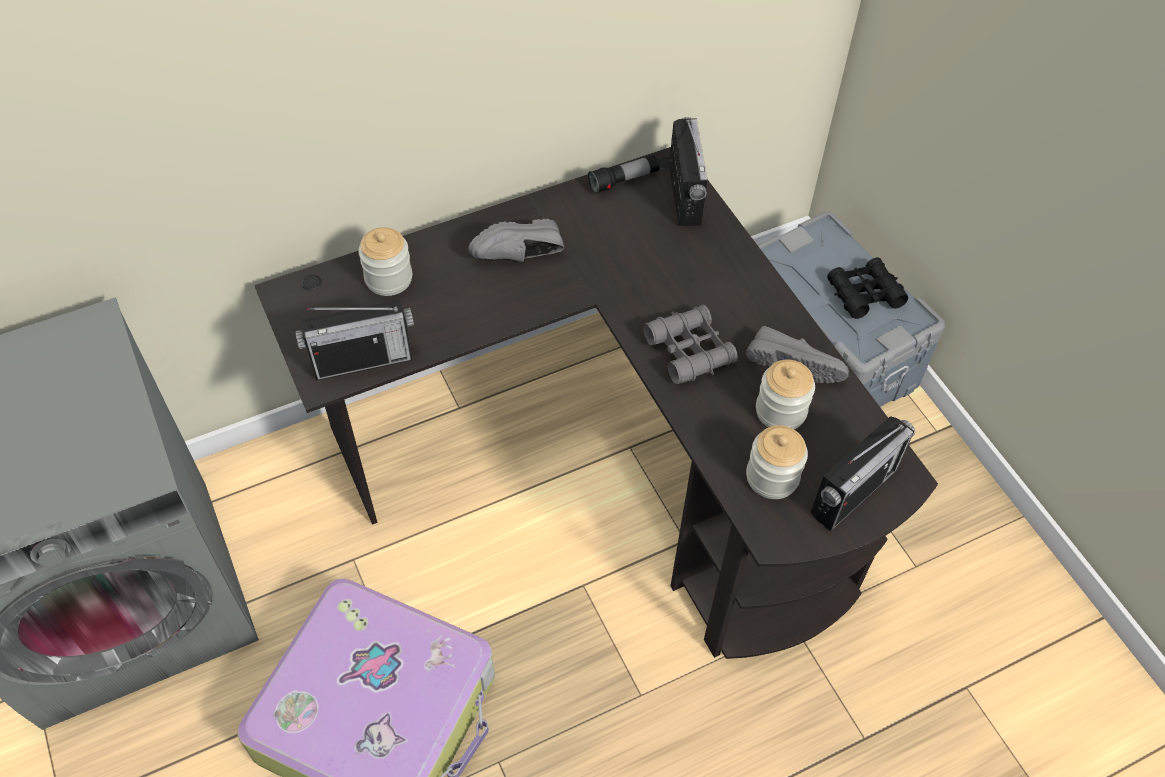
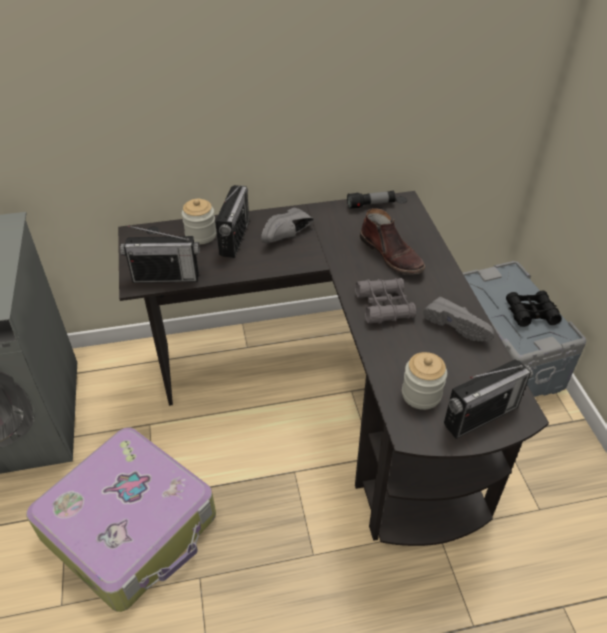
camera: 15 degrees right, 10 degrees down
grey shoe [468,219,564,262] -> grey shoe turned 45 degrees counterclockwise [261,208,314,244]
radio [669,117,708,226] -> radio moved to [215,185,249,258]
jar [756,360,815,430] -> none
none -> brown boot [360,208,425,275]

